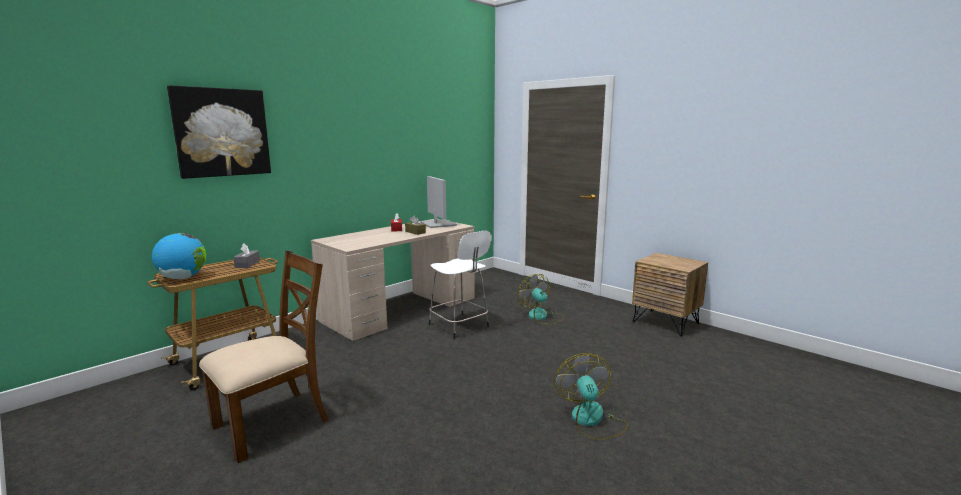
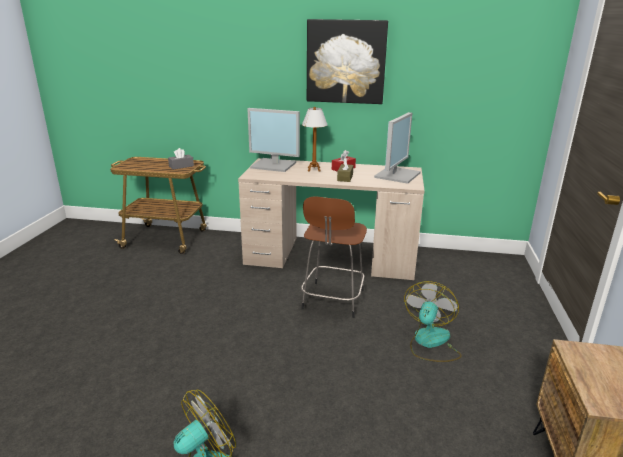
camera: 55 degrees right, 10 degrees up
globe [152,233,206,279] -> none
picture [167,85,271,179] -> picture moved to [307,19,388,104]
brown chair [199,250,329,463] -> none
white stool [429,231,492,339] -> brown stool [301,196,367,318]
none -> monitor [247,108,300,172]
none -> table lamp [302,106,327,172]

